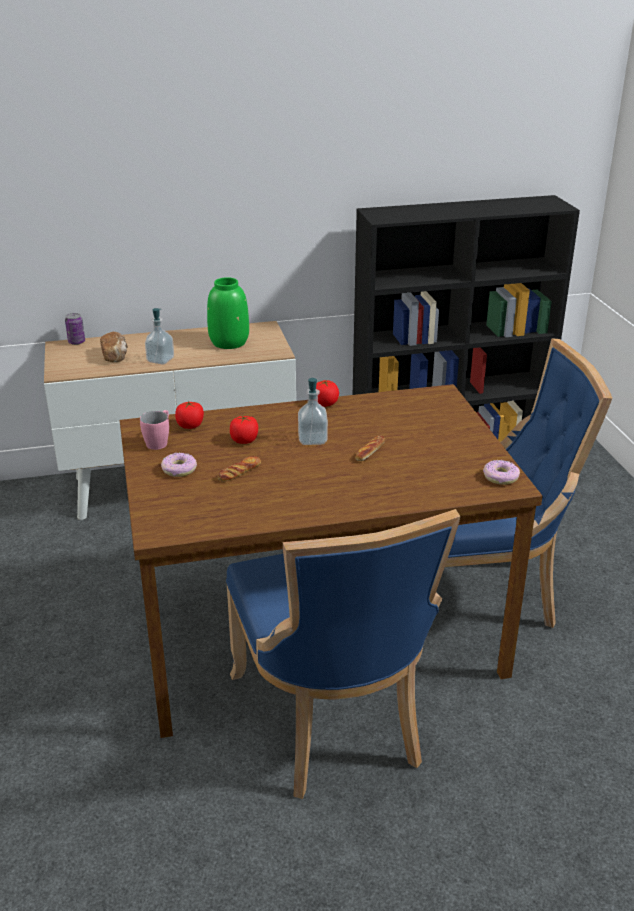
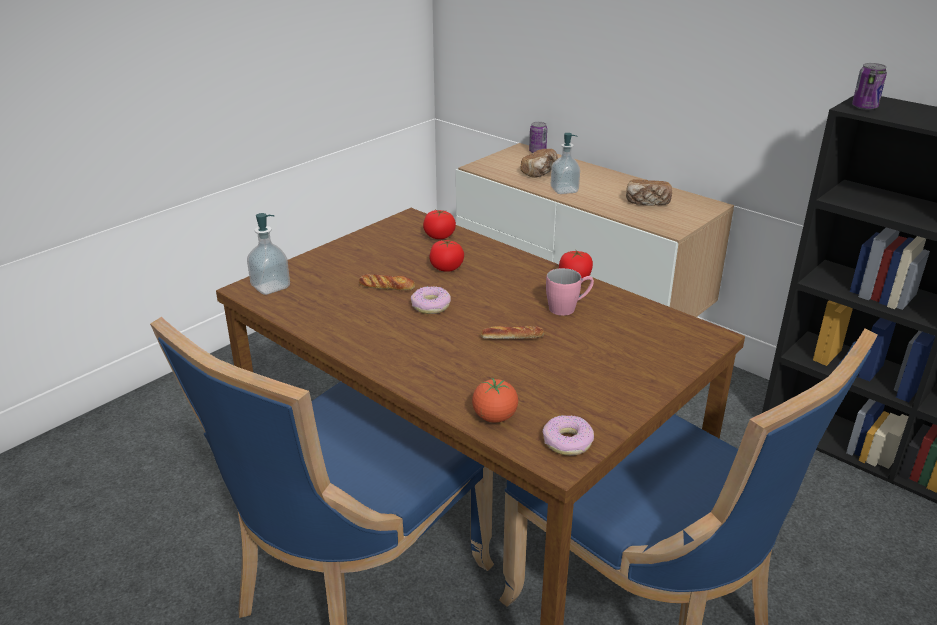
camera: 55 degrees right, 0 degrees up
pink mug [140,410,169,450] -> pink mug moved to [546,268,594,316]
donut [161,453,197,477] -> donut moved to [411,286,451,314]
green vase [207,277,249,349] -> bread [626,179,672,206]
soap dispenser [298,378,328,445] -> soap dispenser moved to [247,213,290,295]
none -> tomato [472,378,518,423]
none -> can [852,63,887,110]

